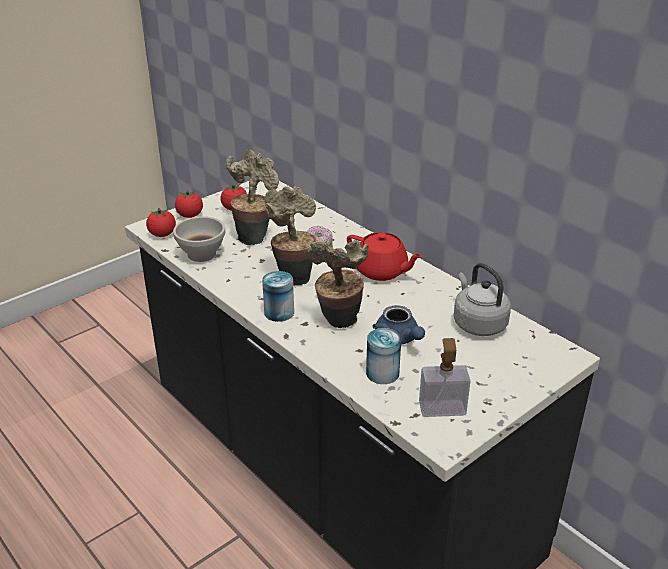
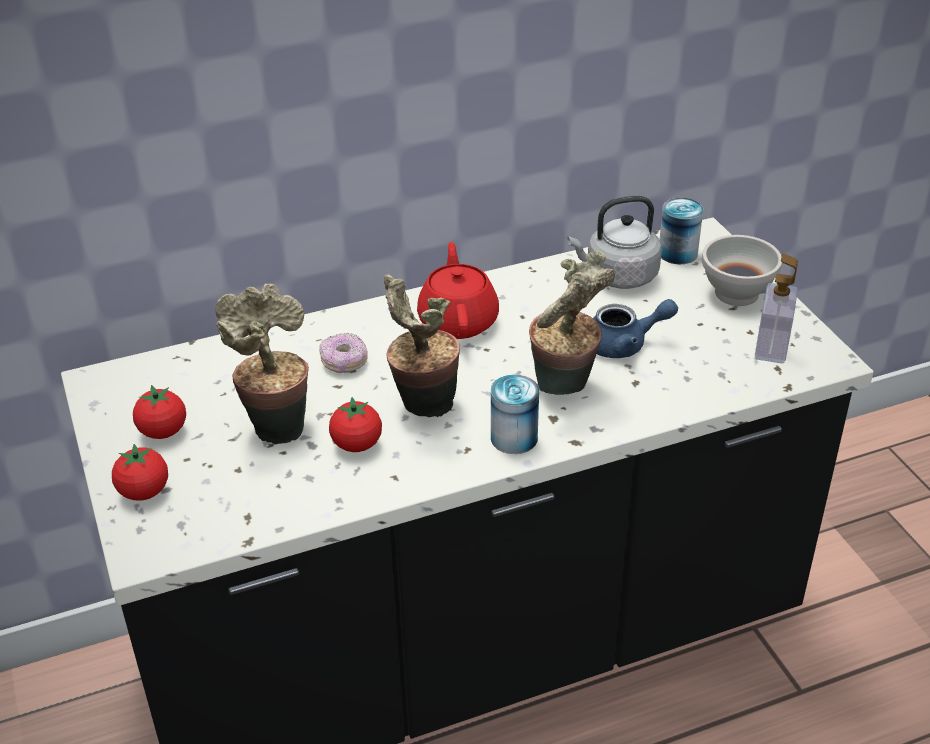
camera: 70 degrees left, 5 degrees up
tomato [146,207,176,237] -> tomato moved to [329,397,382,452]
white bowl [173,216,225,262] -> white bowl moved to [702,235,782,306]
red teapot [347,232,423,281] -> red teapot turned 60 degrees counterclockwise [417,242,499,339]
can [366,328,401,384] -> can moved to [660,198,703,264]

